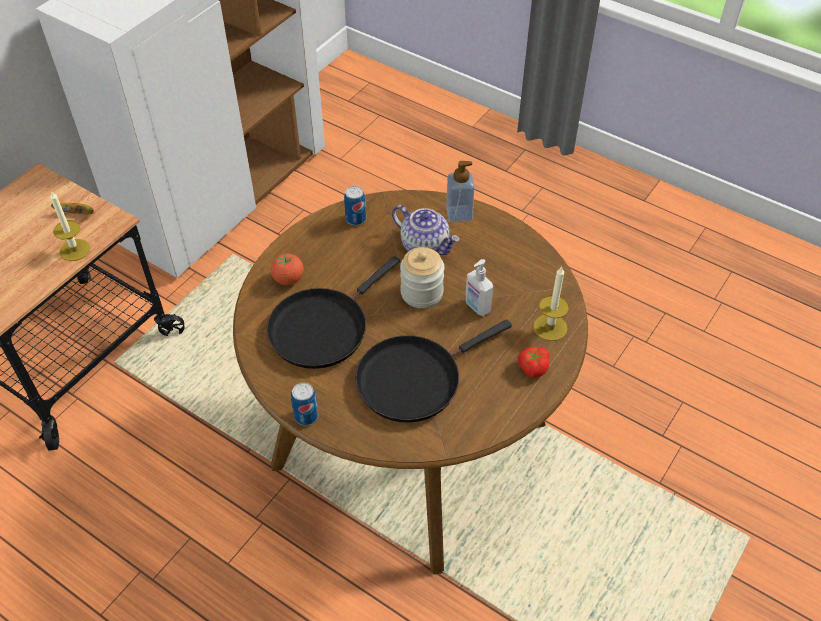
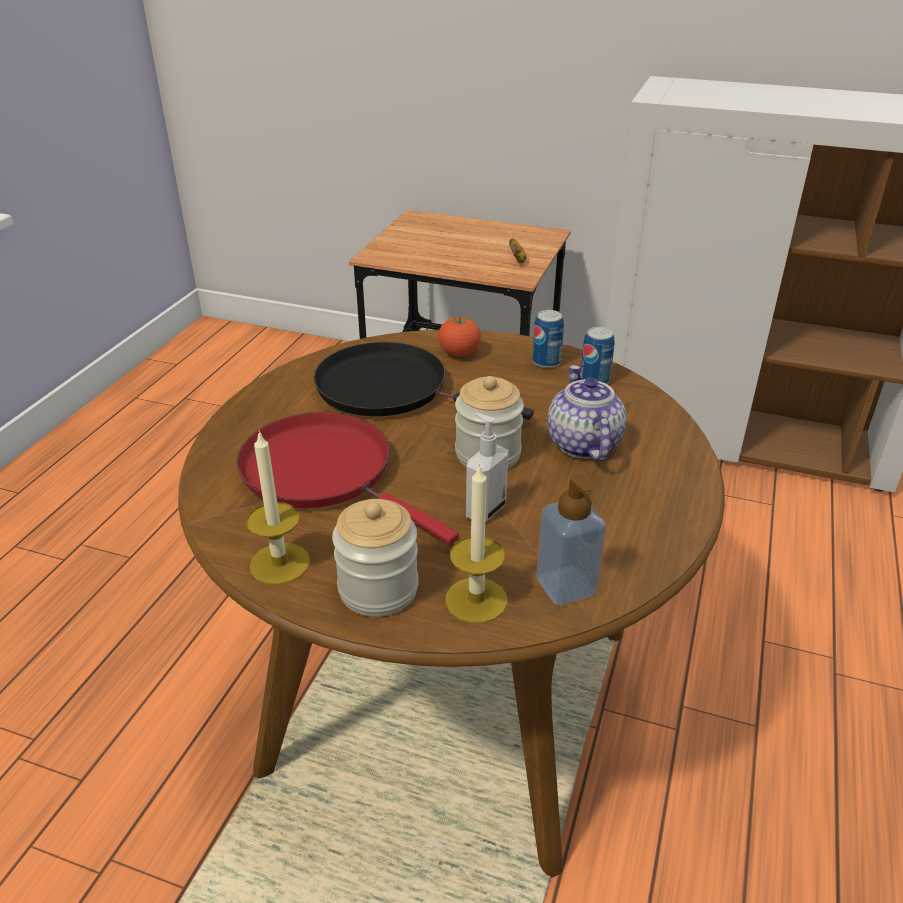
camera: 75 degrees right, 15 degrees down
candle [50,191,90,261] -> candle moved to [246,430,310,585]
can [291,383,319,425] -> can moved to [532,310,564,368]
black frying pan [355,319,512,422] -> red frying pan [237,412,459,544]
teapot [392,205,459,255] -> teapot turned 150 degrees clockwise [547,365,626,461]
soap dispenser [446,161,475,223] -> soap dispenser moved to [537,474,606,606]
tomato [518,347,550,378] -> jar [332,499,419,617]

